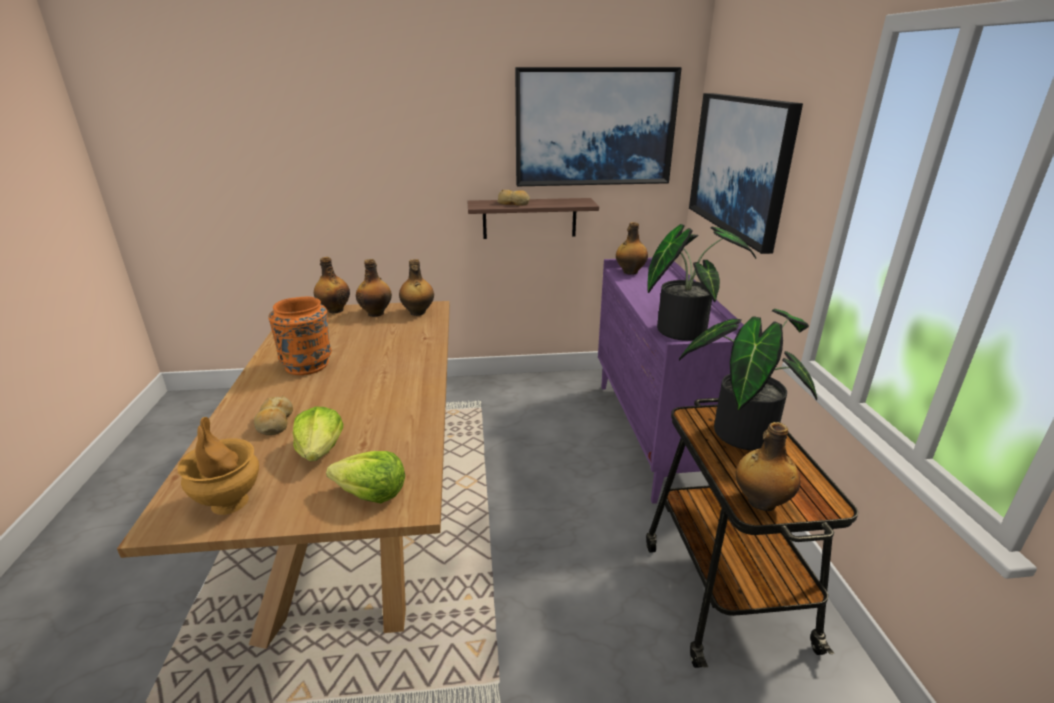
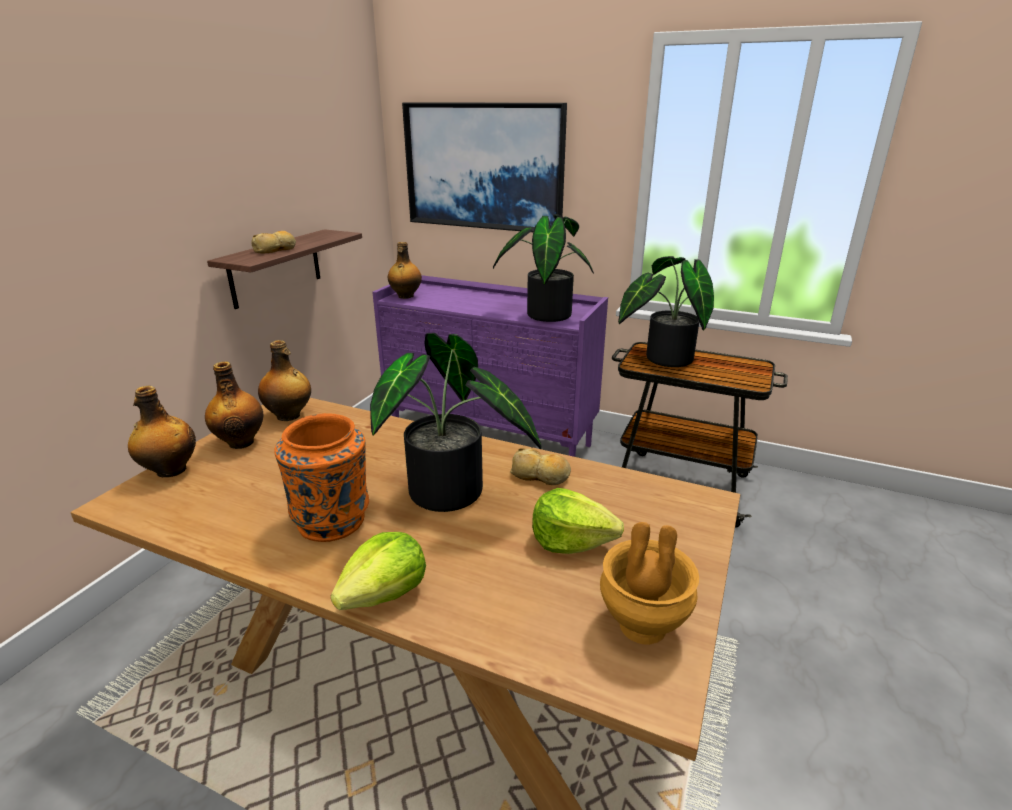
camera: 60 degrees left, 0 degrees up
bread [254,395,293,435] -> bread moved to [510,448,571,485]
lettuce [326,451,405,503] -> lettuce moved to [331,532,426,610]
picture [515,67,682,186] -> none
bottle [736,422,800,511] -> none
none -> potted plant [370,333,541,512]

